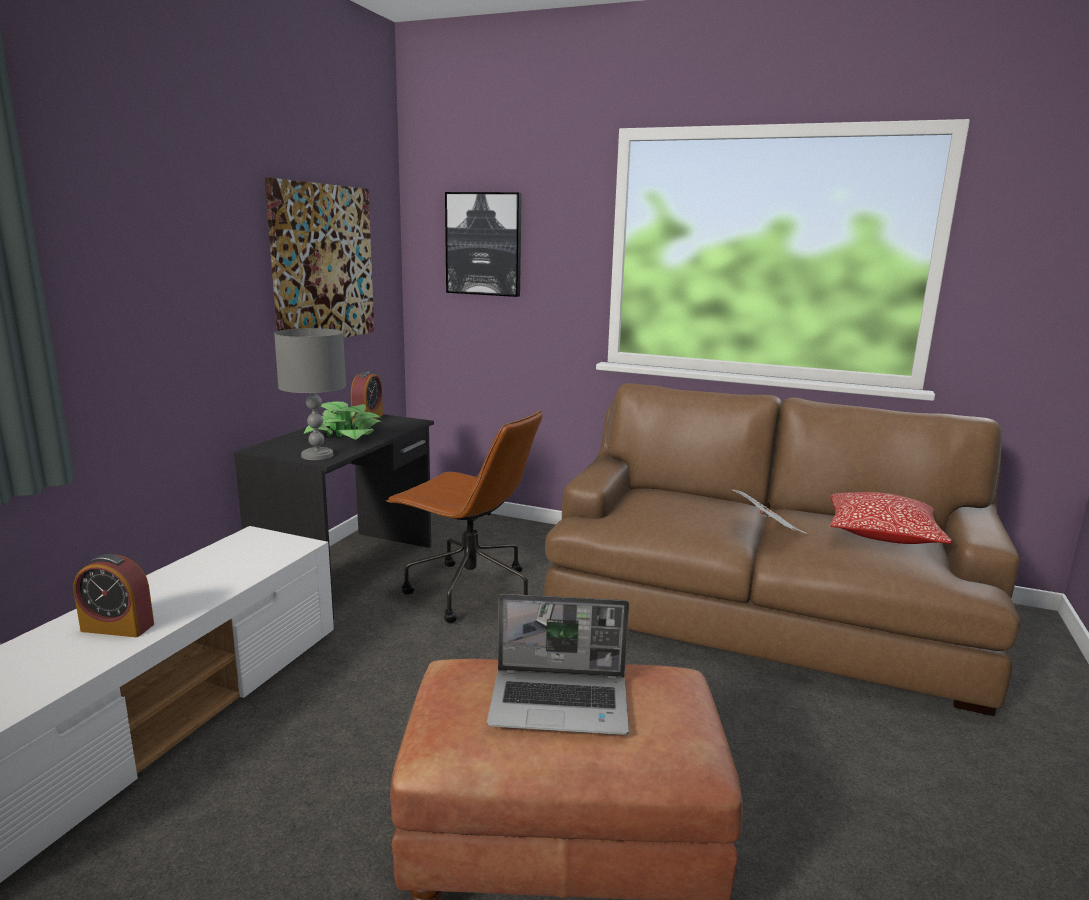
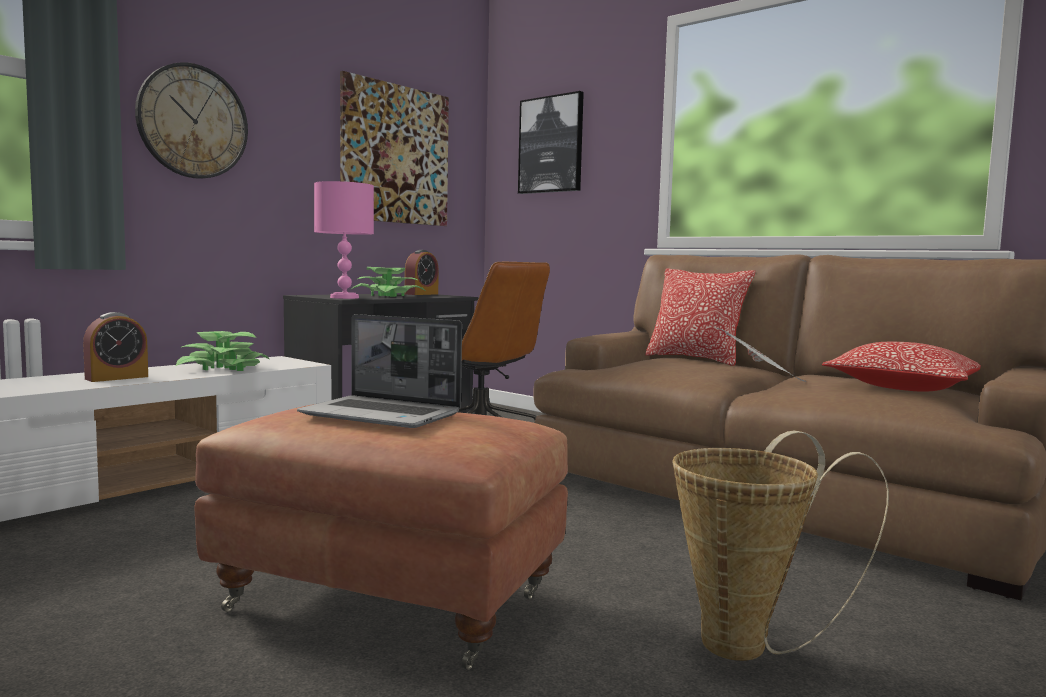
camera: 20 degrees right, 10 degrees down
alarm clock [74,554,154,637] -> alarm clock turned 75 degrees counterclockwise [83,312,148,382]
grey table lamp [274,328,346,460] -> pink table lamp [314,181,374,299]
none -> wall clock [135,62,248,179]
none -> potted plant [176,331,270,371]
none -> pillow [645,268,755,366]
none -> basket [672,430,889,661]

